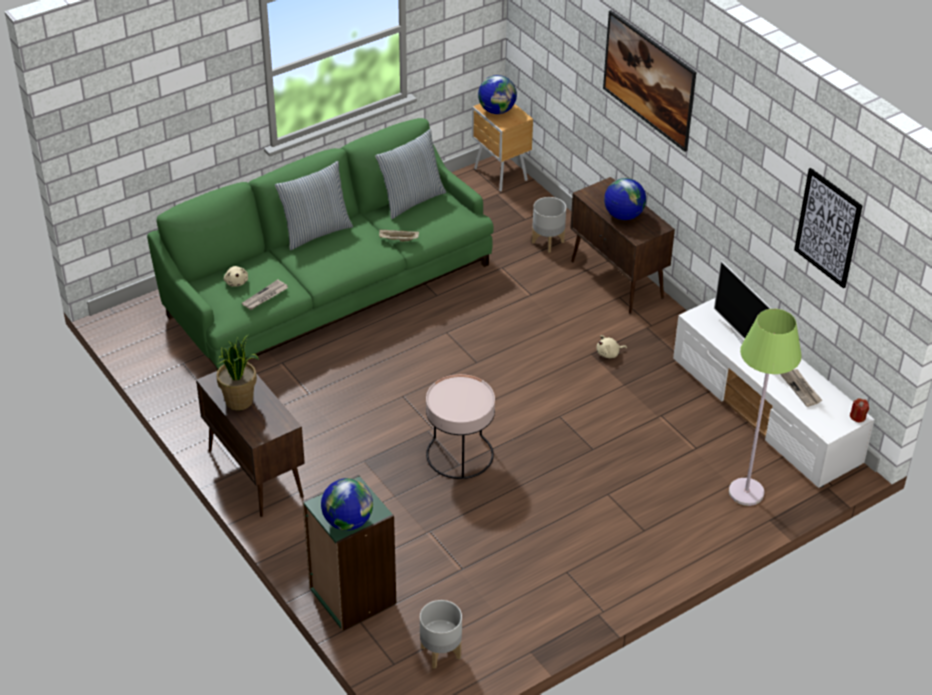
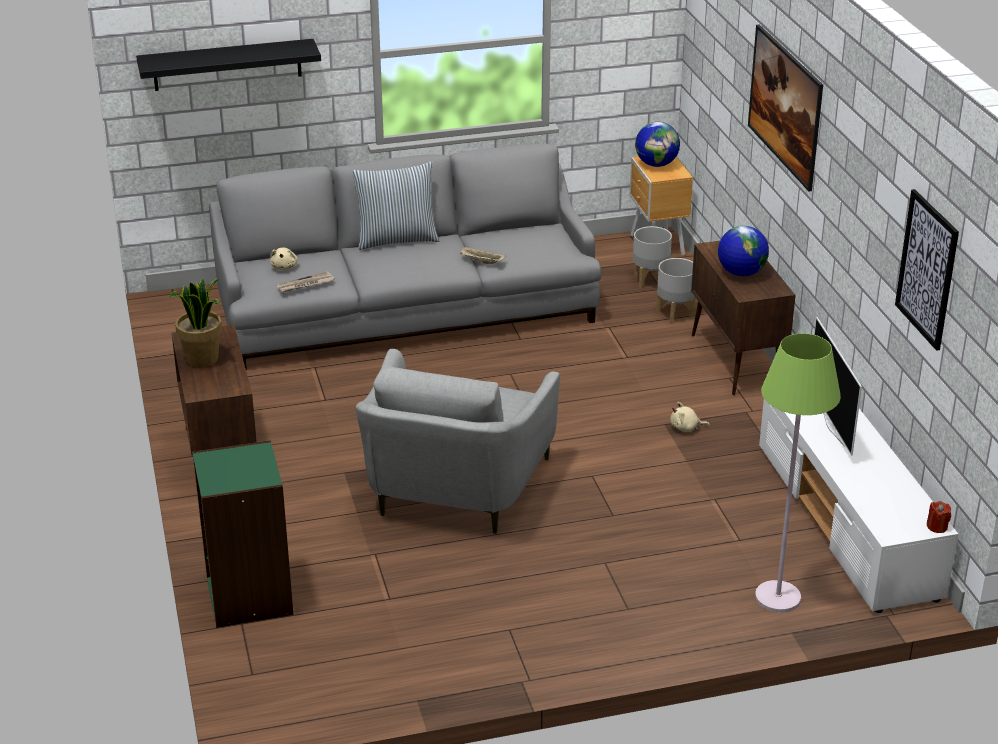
camera: 20 degrees right, 10 degrees down
green sofa [147,118,494,371] -> grey sofa [209,144,601,370]
globe [321,478,373,531] -> none
pillow [375,129,446,219] -> none
grey planter [420,600,462,669] -> grey planter moved to [633,226,672,288]
pink side table [426,374,495,479] -> grey armchair [355,349,560,534]
newspaper [780,369,822,407] -> none
none -> black shelf [136,39,321,91]

